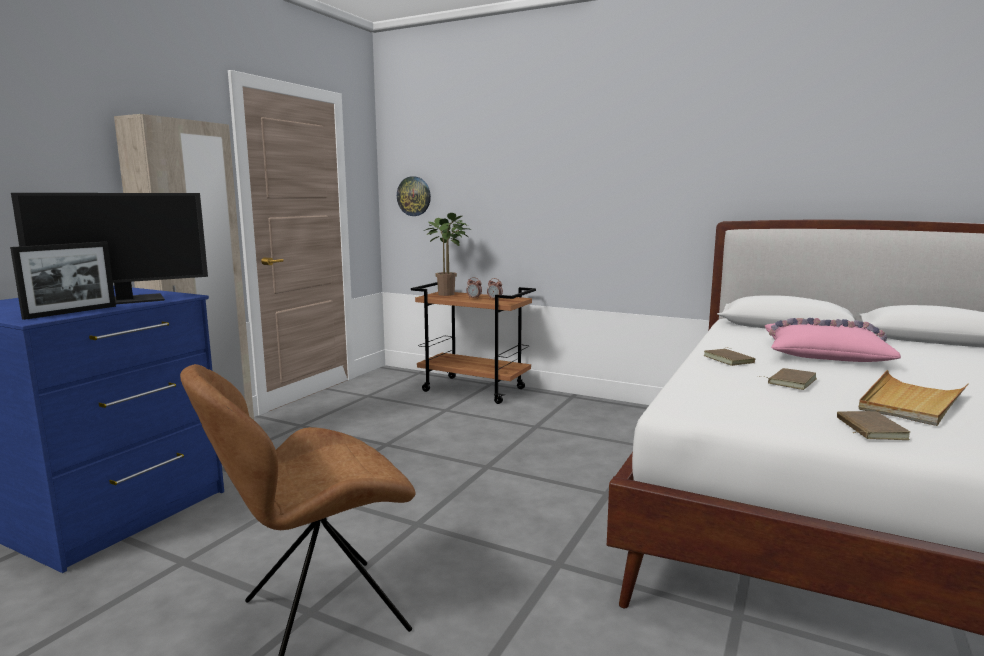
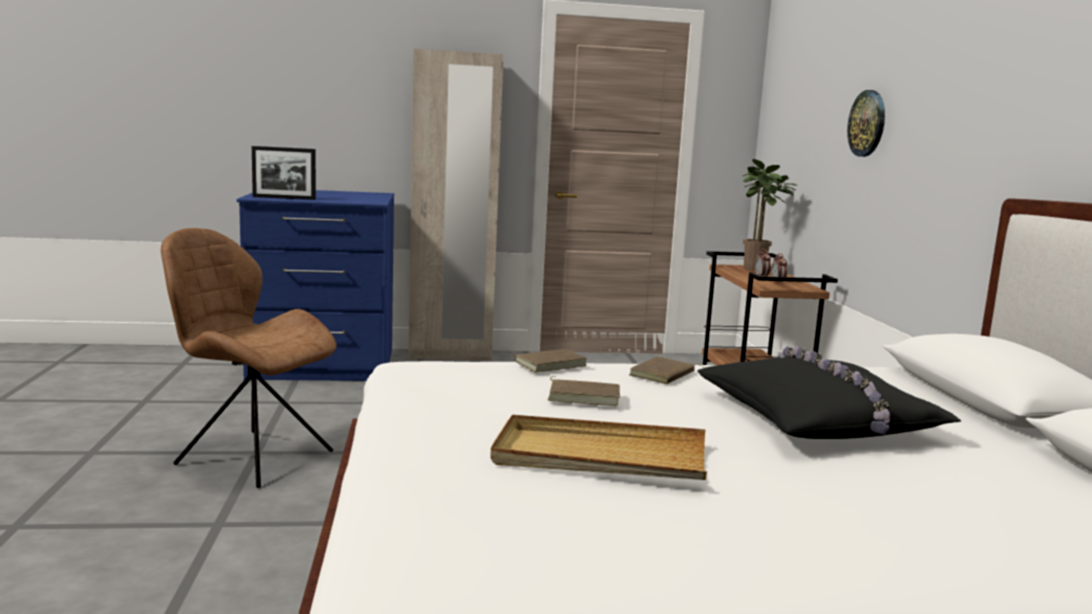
camera: 55 degrees right, 0 degrees up
monitor [11,193,208,304] -> none
wall clock [397,176,431,216] -> wall clock moved to [847,90,885,157]
pink pillow [765,318,901,362] -> black pillow [698,346,961,439]
brown book [837,411,910,440] -> brown book moved to [509,349,587,372]

